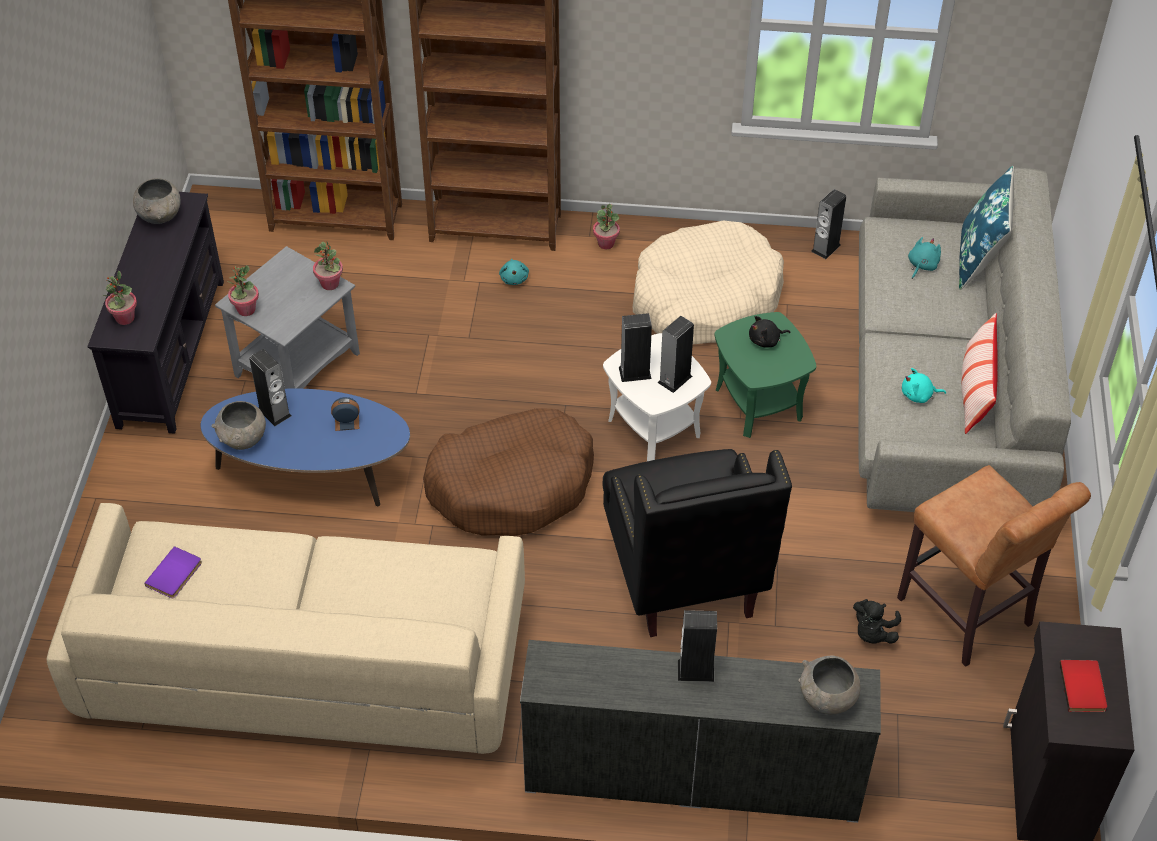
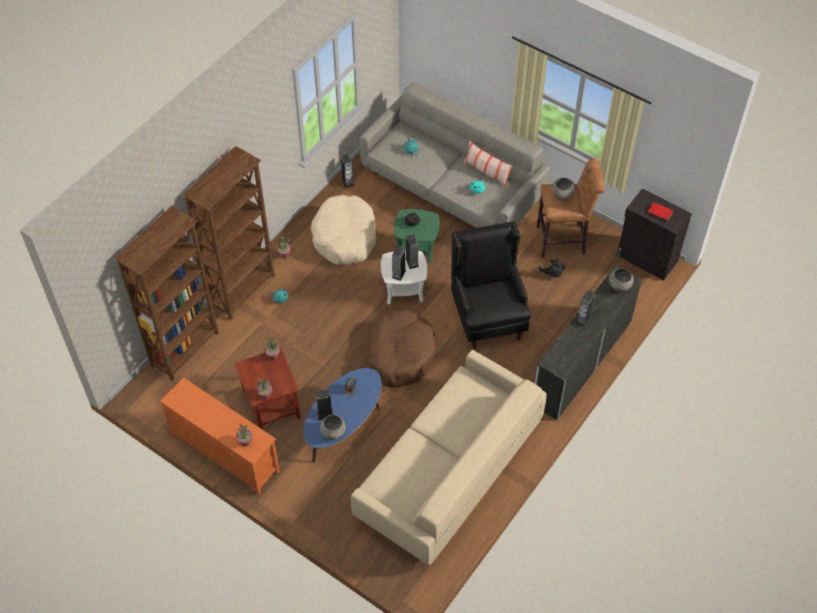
camera: 60 degrees left, 5 degrees up
black tv stand [88,192,224,434] -> orange tv stand [160,377,280,495]
grey bowl [133,178,181,224] -> grey bowl moved to [552,178,576,201]
purple book [144,546,202,598] -> none
grey side table [215,246,360,389] -> brown side table [234,347,301,430]
black armchair [603,449,792,637] -> black armchair turned 120 degrees counterclockwise [451,221,531,349]
blue pillow [959,166,1014,290] -> none

